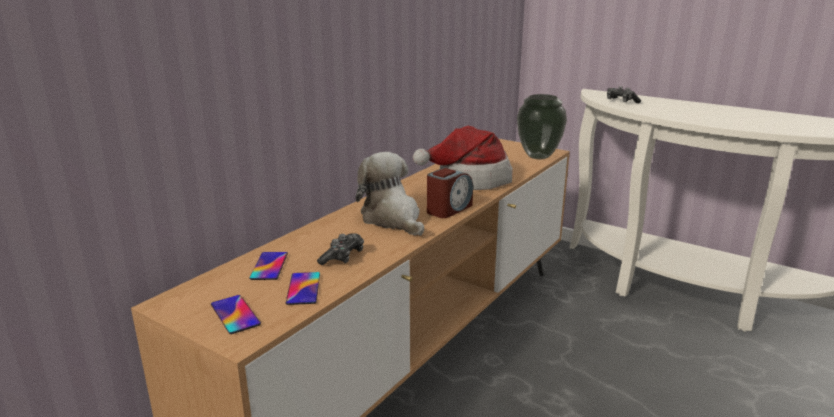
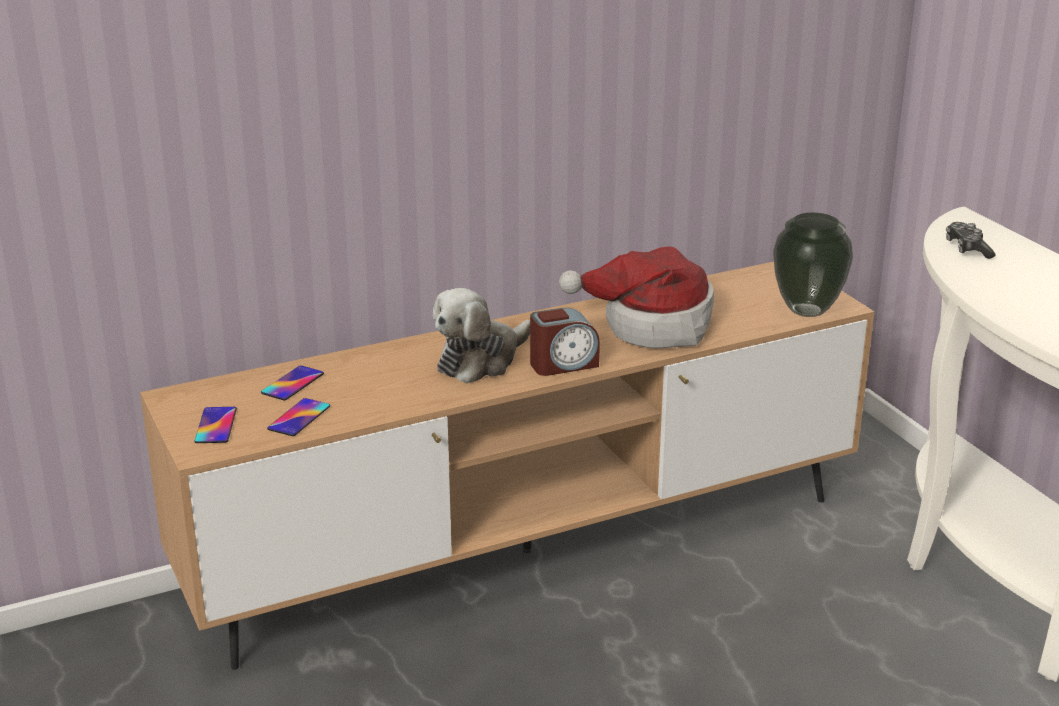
camera: 30 degrees right, 5 degrees up
game controller [317,233,364,265] -> none
plush toy [355,152,424,236] -> plush toy turned 135 degrees counterclockwise [432,288,530,383]

